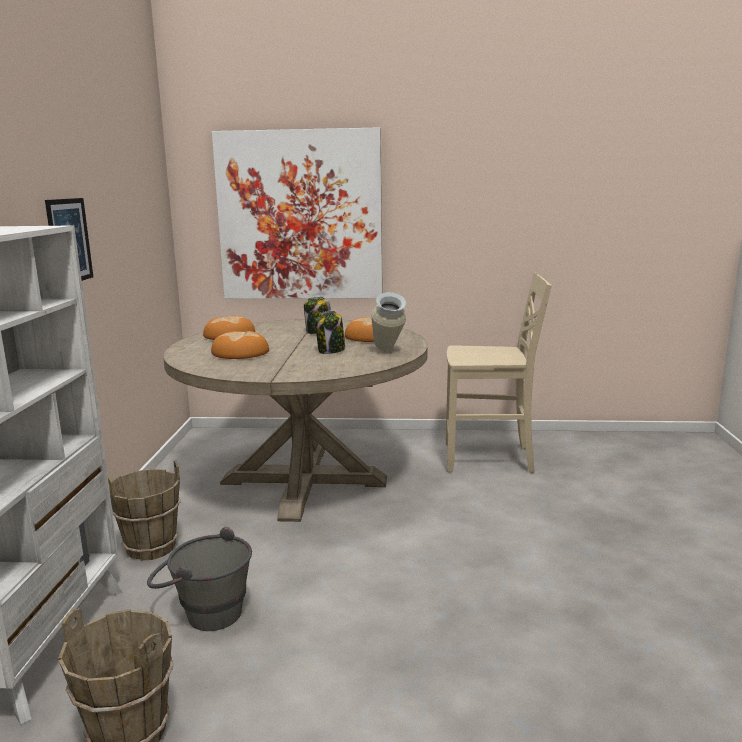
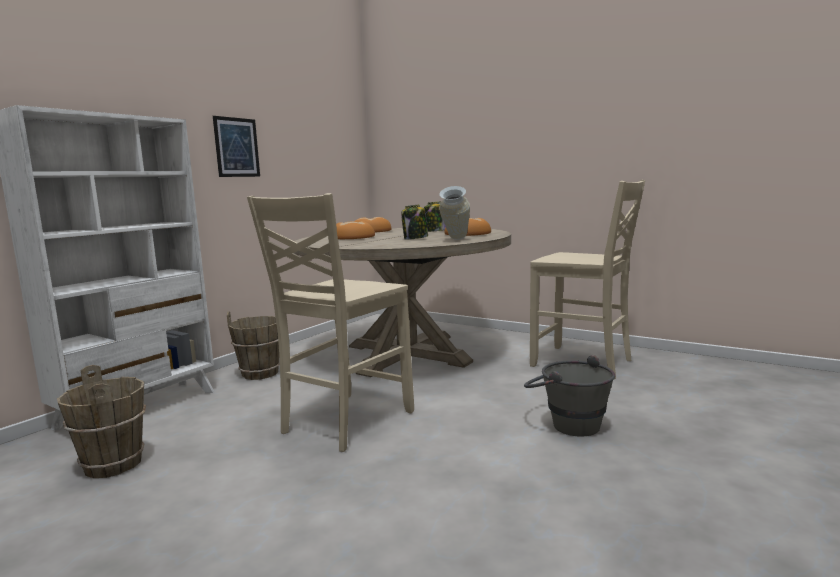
camera: 30 degrees right, 5 degrees down
grey bucket [147,527,252,631] -> grey bucket moved to [524,355,615,437]
picture [212,127,383,299] -> none
none -> beige chair [247,193,414,452]

